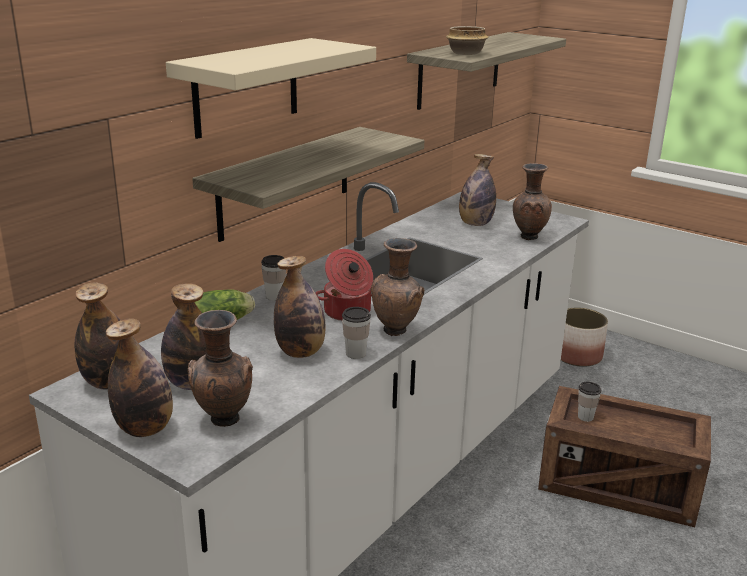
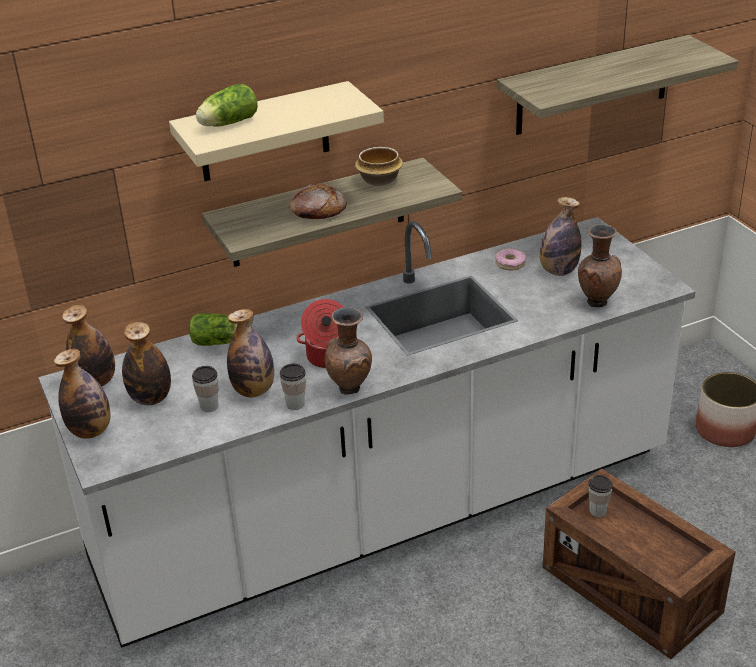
camera: 30 degrees right, 10 degrees up
brown vase [187,310,253,427] -> none
cup [261,255,286,301] -> cup moved to [192,366,219,412]
bowl [446,26,488,55] -> bowl moved to [355,147,403,186]
none -> lettuce [196,84,258,127]
none -> bread [289,183,347,219]
none -> donut [495,248,526,270]

